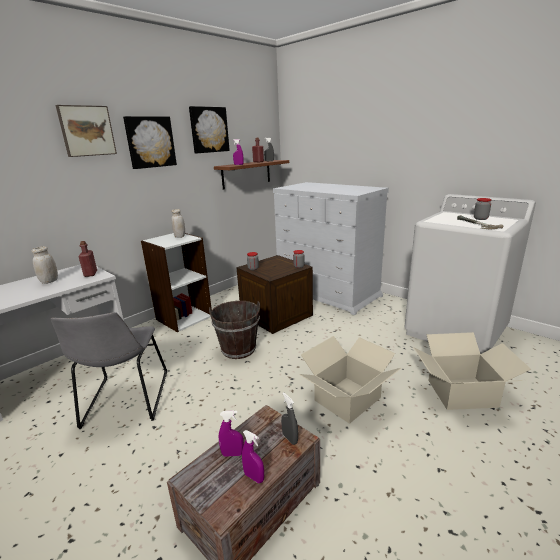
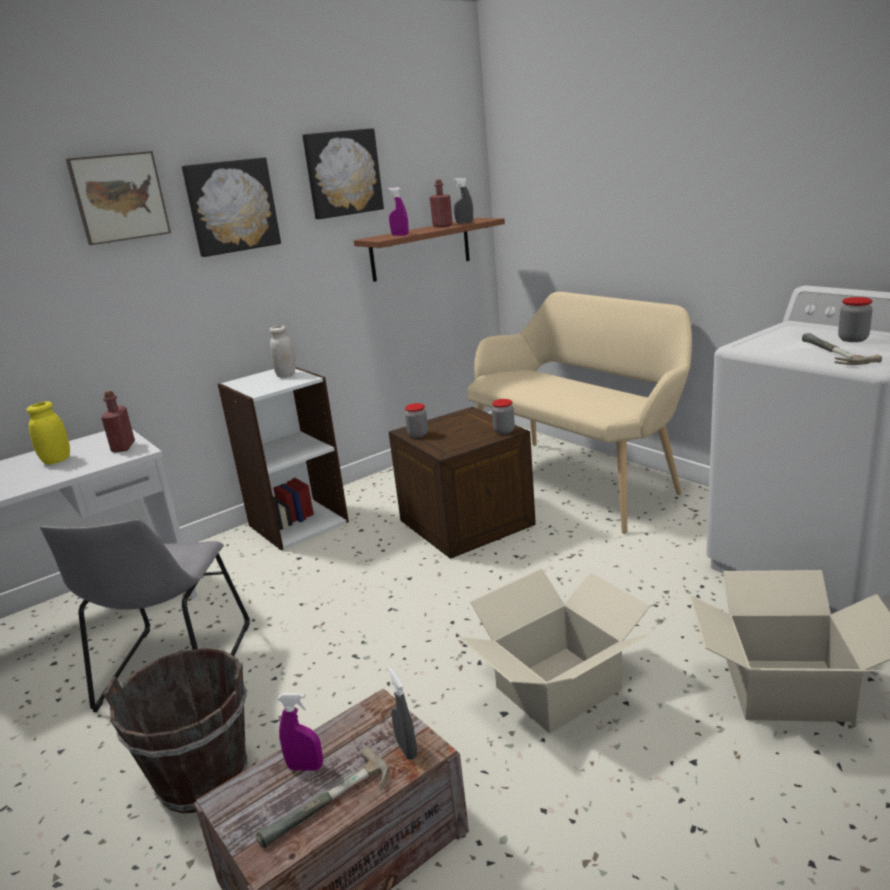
camera: 10 degrees right, 0 degrees up
white jar [31,246,58,284] -> yellow jar [26,401,70,465]
brown bucket [209,301,260,359] -> brown bucket moved to [103,648,248,814]
purple spray bottle [242,430,264,483] -> hammer [256,747,388,848]
white dresser [273,182,389,315] -> beige bench [467,292,692,534]

